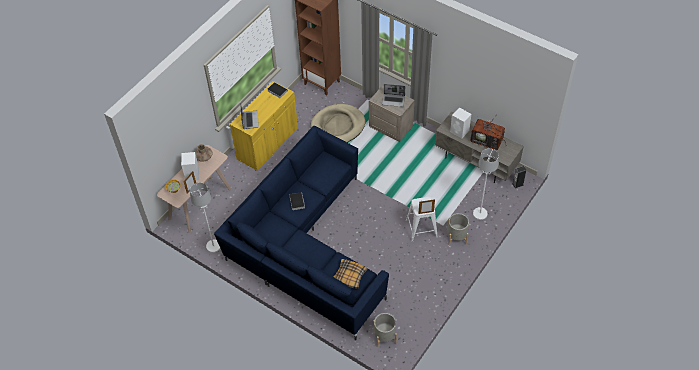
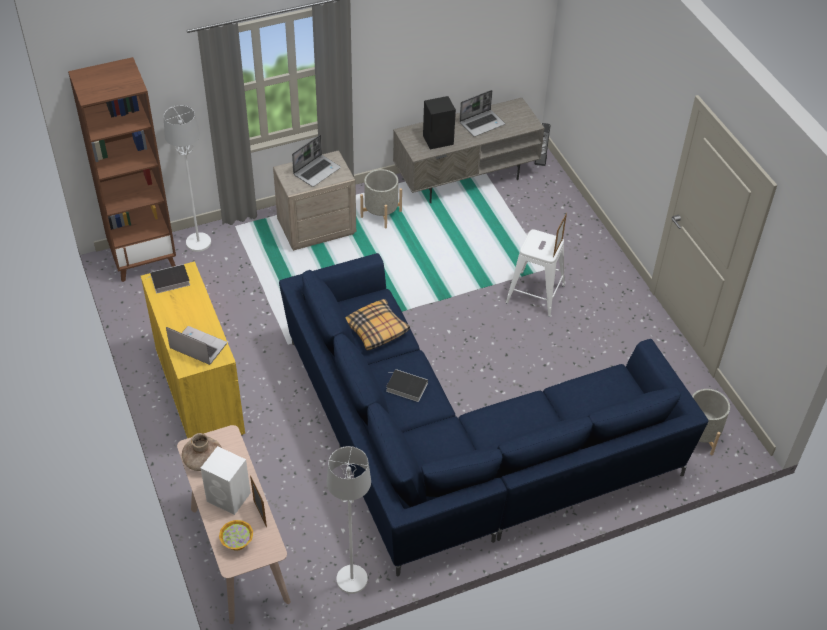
camera: 60 degrees left, 5 degrees down
beige dog bed [311,104,365,142] -> none
pillow [333,259,368,289] -> pillow moved to [345,299,410,350]
grey planter [447,213,469,245] -> grey planter moved to [360,169,402,228]
white speaker [450,107,471,138] -> black speaker [423,96,456,149]
television [470,117,507,150] -> laptop [459,90,505,137]
white floor lamp [473,148,499,220] -> white floor lamp moved to [164,105,211,252]

